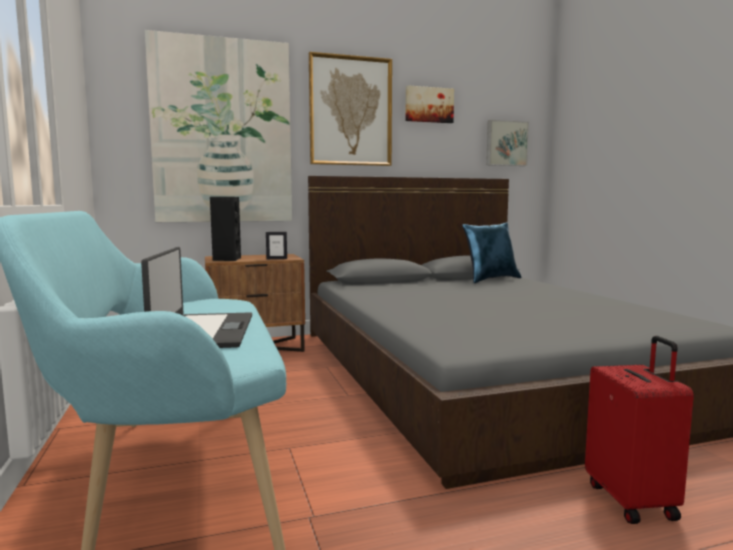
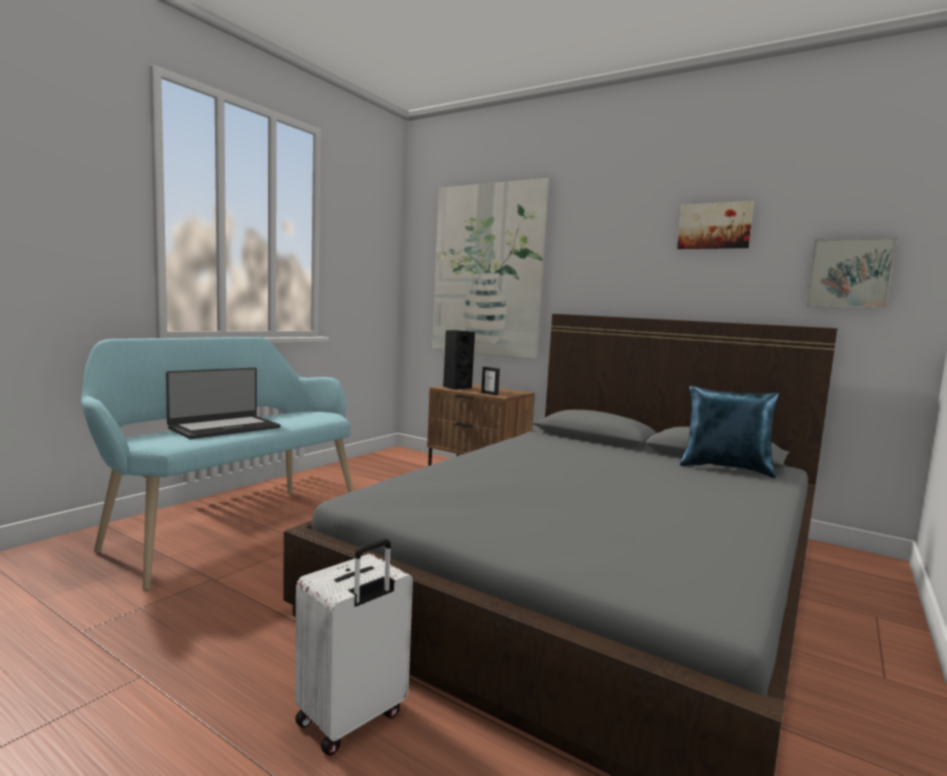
camera: 50 degrees right, 0 degrees up
picture [309,52,392,166] -> none
red suitcase [585,336,694,524] -> white suitcase [295,539,413,756]

